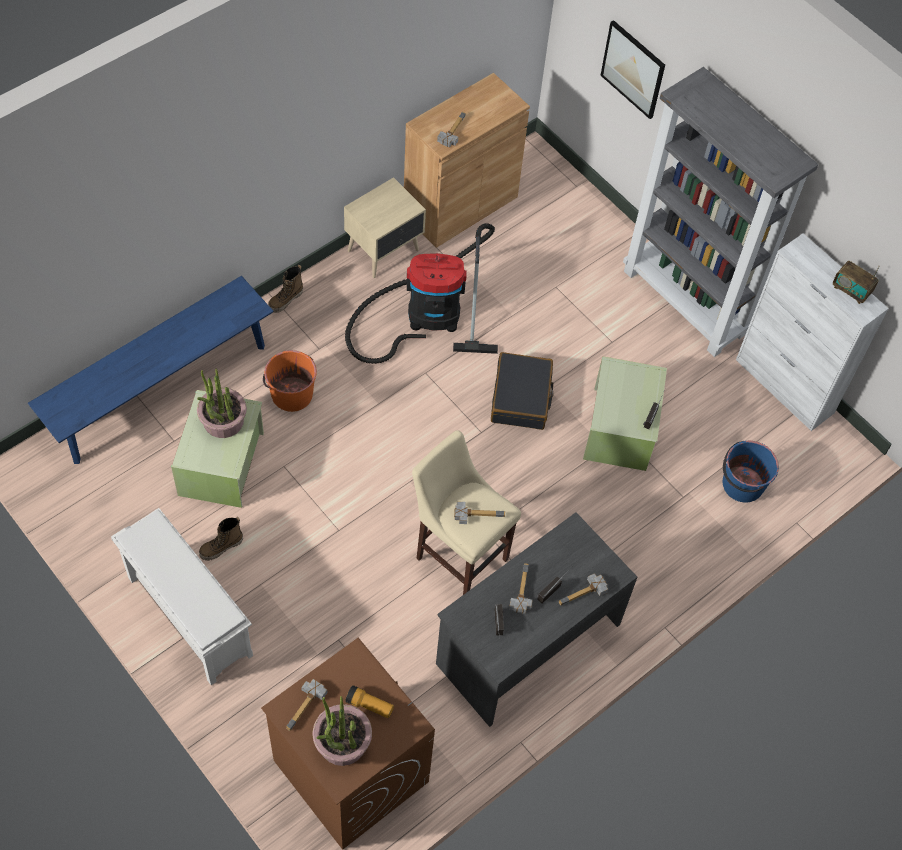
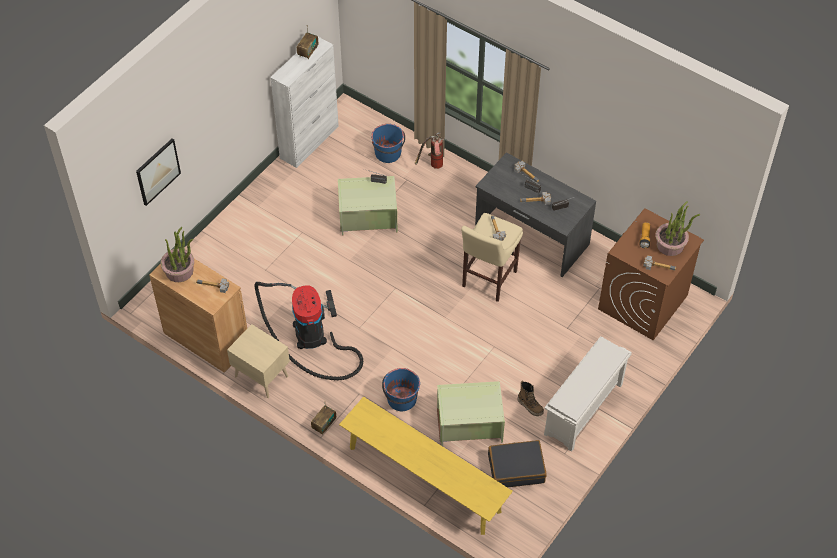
camera: 100 degrees left, 5 degrees down
blue bench [28,276,273,464] -> yellow bench [339,397,513,535]
potted plant [197,368,247,438] -> potted plant moved to [160,227,194,282]
orange bucket [263,350,317,412] -> blue bucket [382,368,420,411]
boot [268,265,303,313] -> radio [311,405,336,435]
black suitcase [491,352,553,430] -> black suitcase moved to [488,440,547,488]
grey bookcase [623,67,818,357] -> none
none -> fire extinguisher [415,132,444,169]

